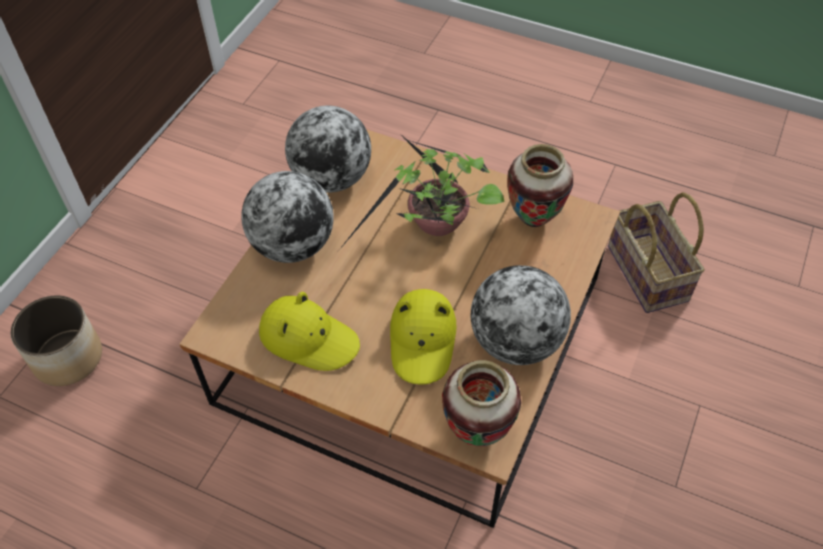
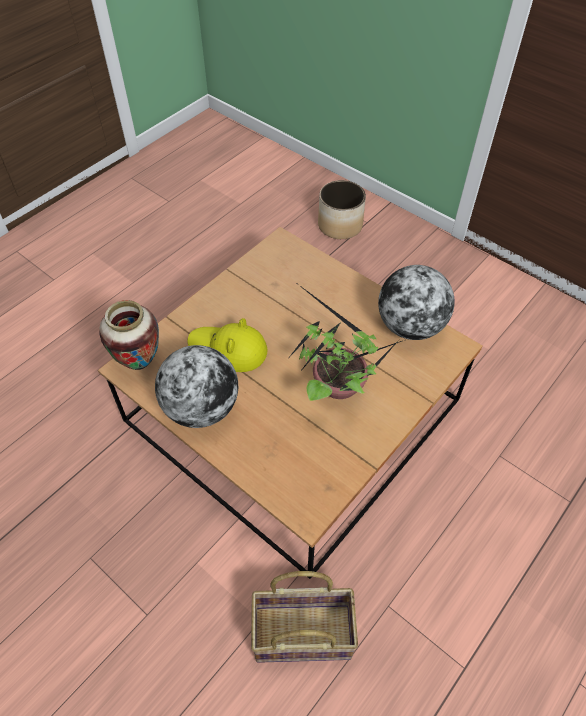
camera: 105 degrees right, 0 degrees up
globe [241,171,334,263] -> none
yellow hat [259,292,360,371] -> none
vase [507,144,573,227] -> none

